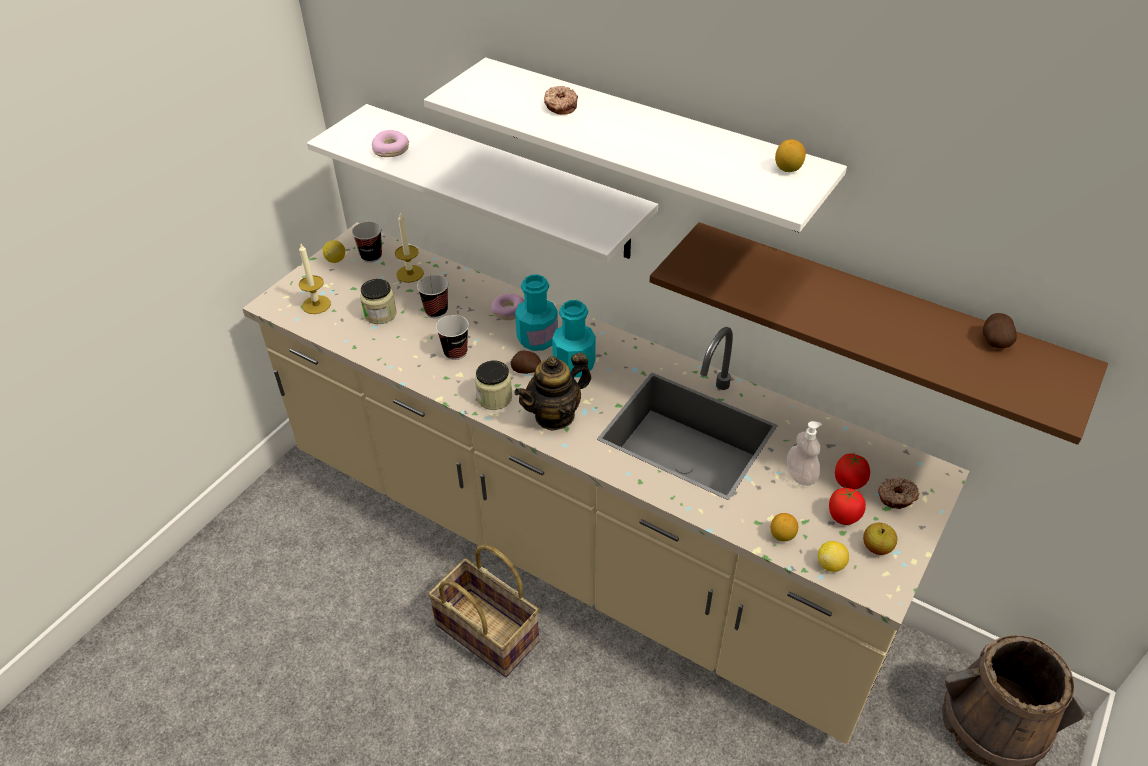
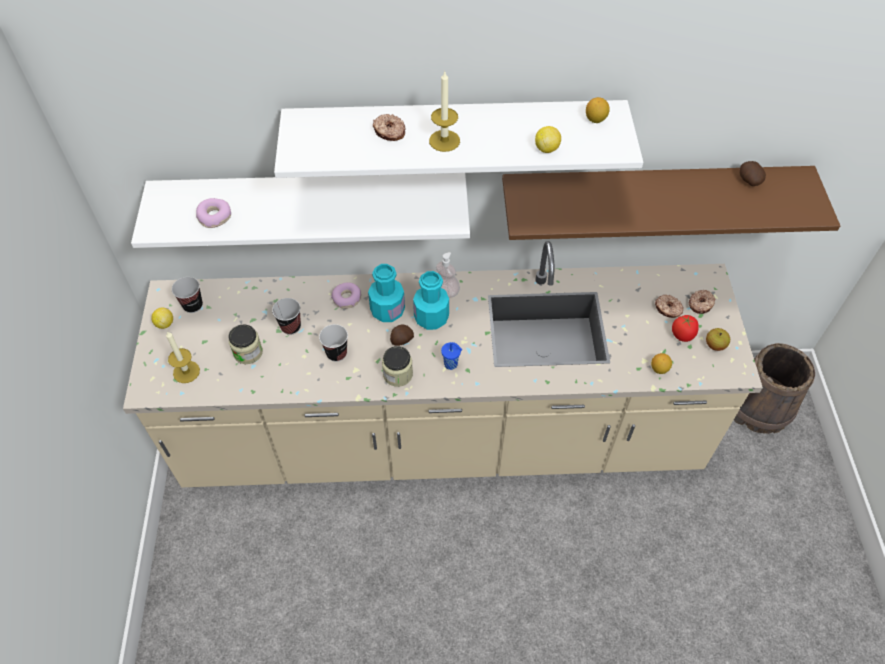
camera: 35 degrees left, 10 degrees up
candle [395,213,424,283] -> candle moved to [429,70,460,152]
basket [428,545,539,677] -> none
teapot [514,353,591,431] -> blue cup [441,342,463,370]
soap dispenser [787,421,822,486] -> soap dispenser moved to [436,252,460,298]
lemon [818,541,849,572] -> lemon moved to [535,126,561,153]
tomato [835,452,870,489] -> donut [655,294,683,318]

